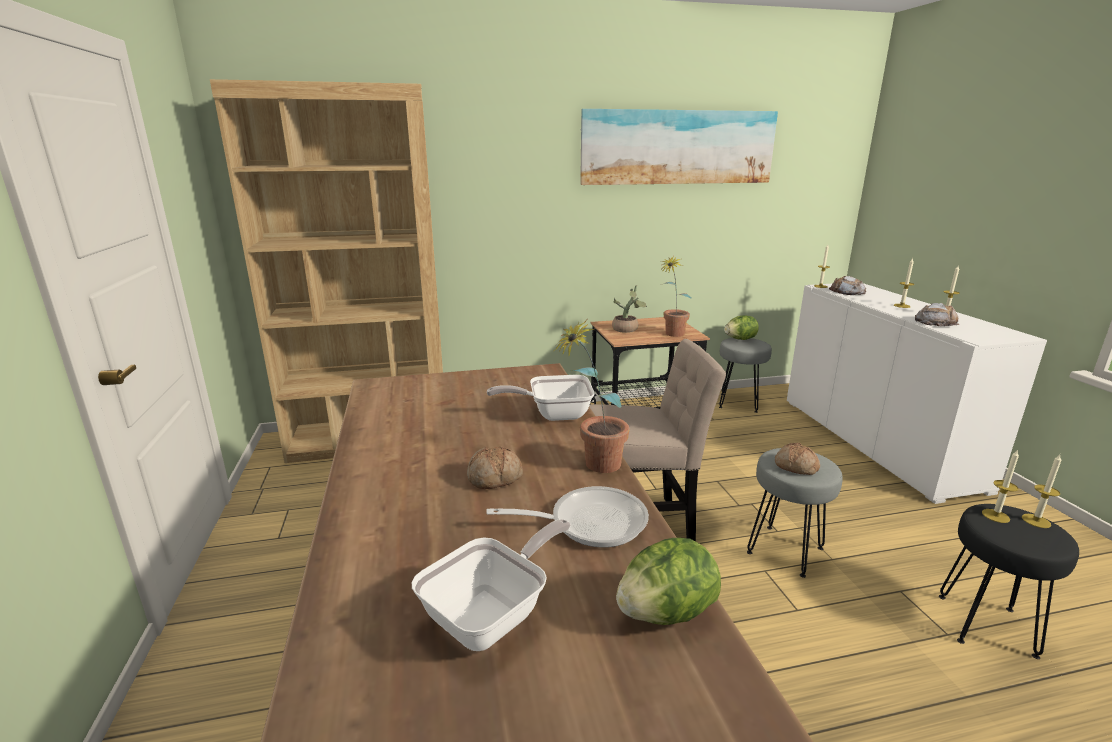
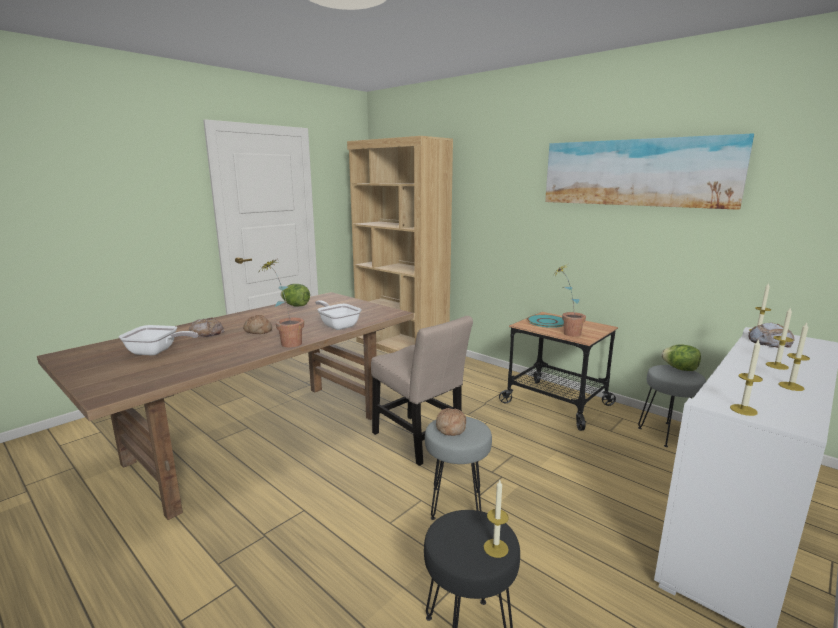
camera: 55 degrees right, 5 degrees down
frying pan [486,486,649,548] -> none
potted plant [612,285,647,333] -> turquoise plate [527,315,564,328]
lettuce [616,538,721,625] -> lettuce moved to [281,284,310,307]
bread [915,303,959,326] -> bread moved to [189,317,225,338]
candle [982,449,1019,523] -> candle moved to [730,339,763,416]

